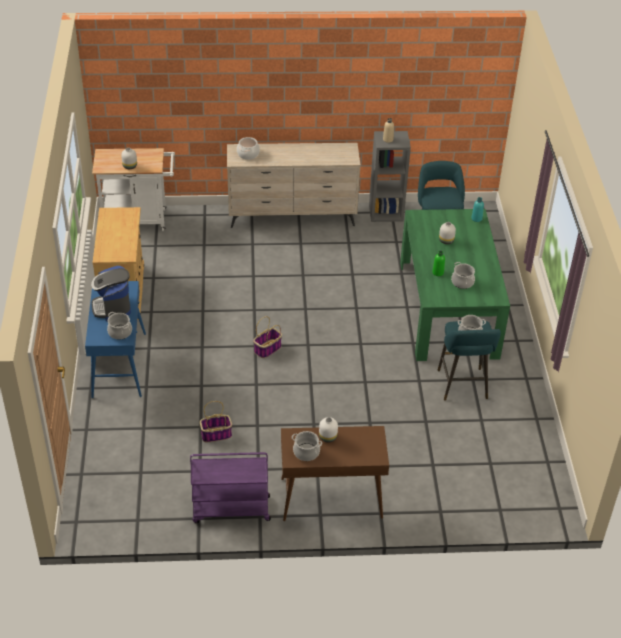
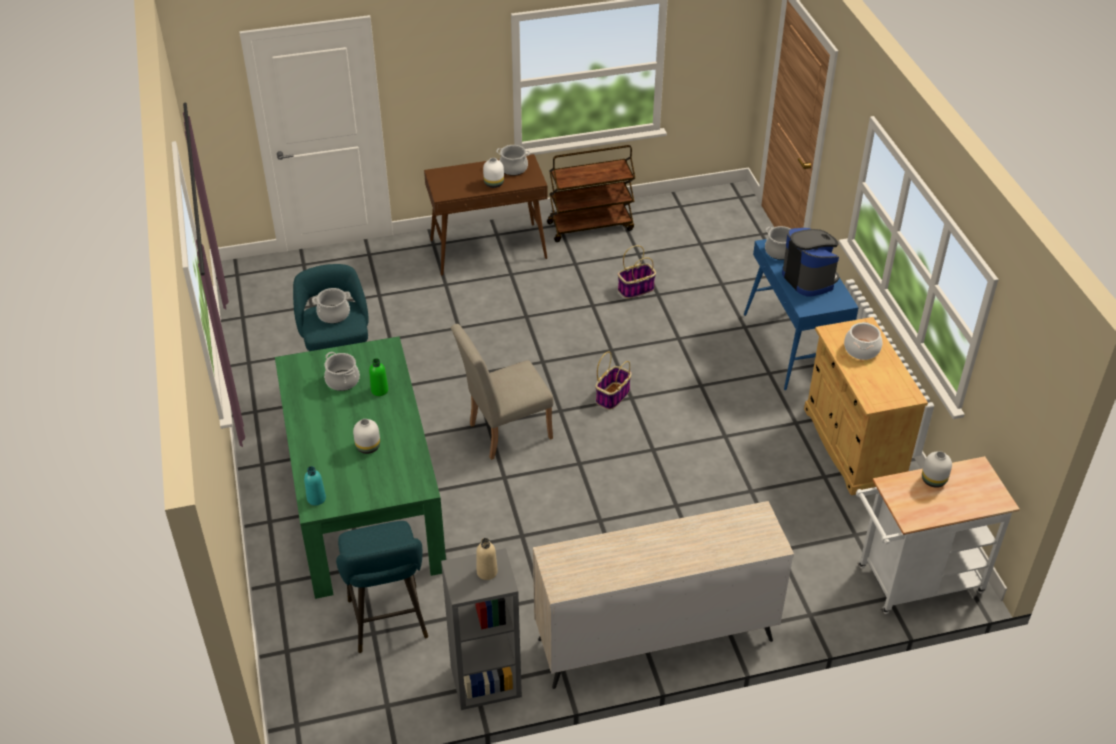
camera: 170 degrees right, 0 degrees up
purple cart [190,452,271,523] -> brown cart [547,145,635,242]
cooking pot [237,137,260,160] -> cooking pot moved to [844,322,882,360]
none -> beige chair [451,324,553,460]

